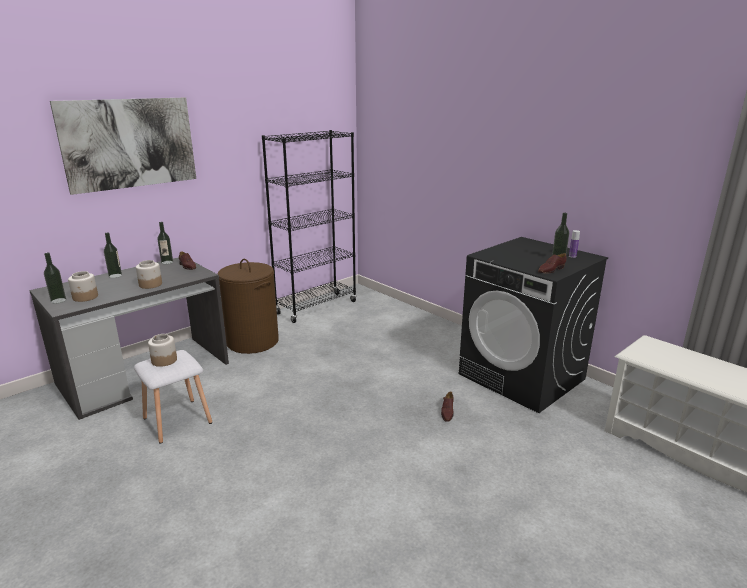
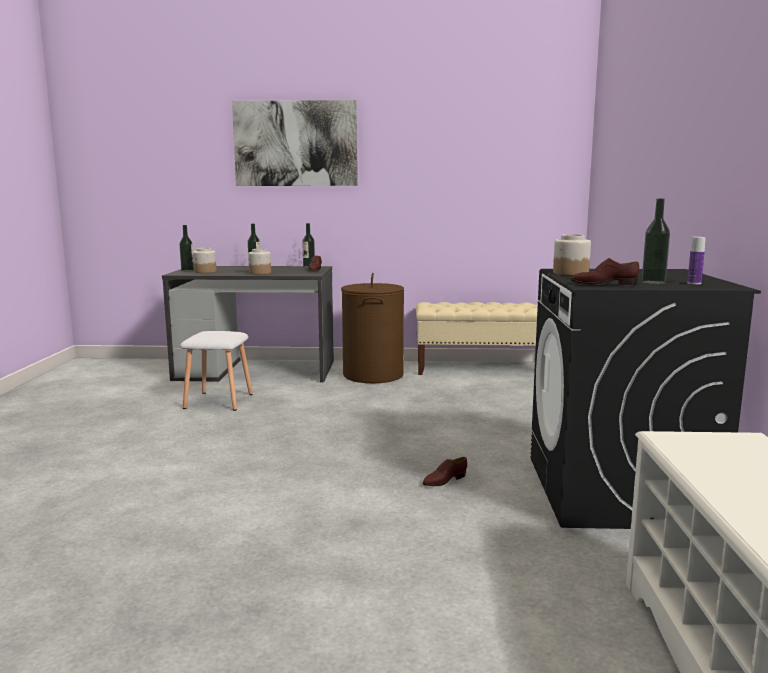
camera: 45 degrees right, 10 degrees down
jar [148,334,177,367] -> jar moved to [553,234,591,275]
black bookcase [262,130,357,323] -> beige bench [416,302,538,375]

